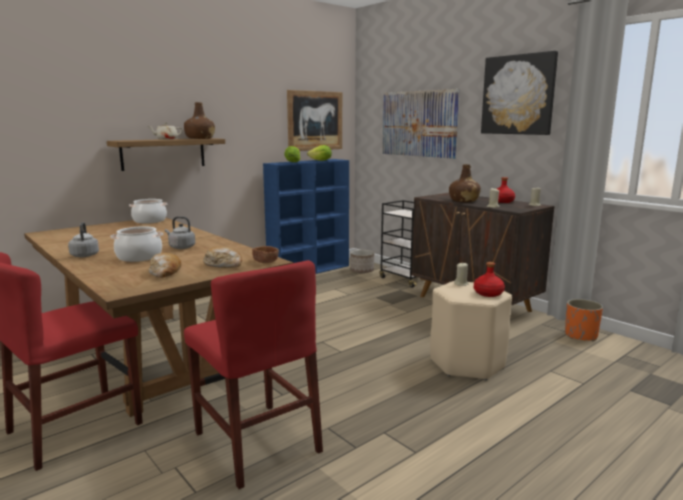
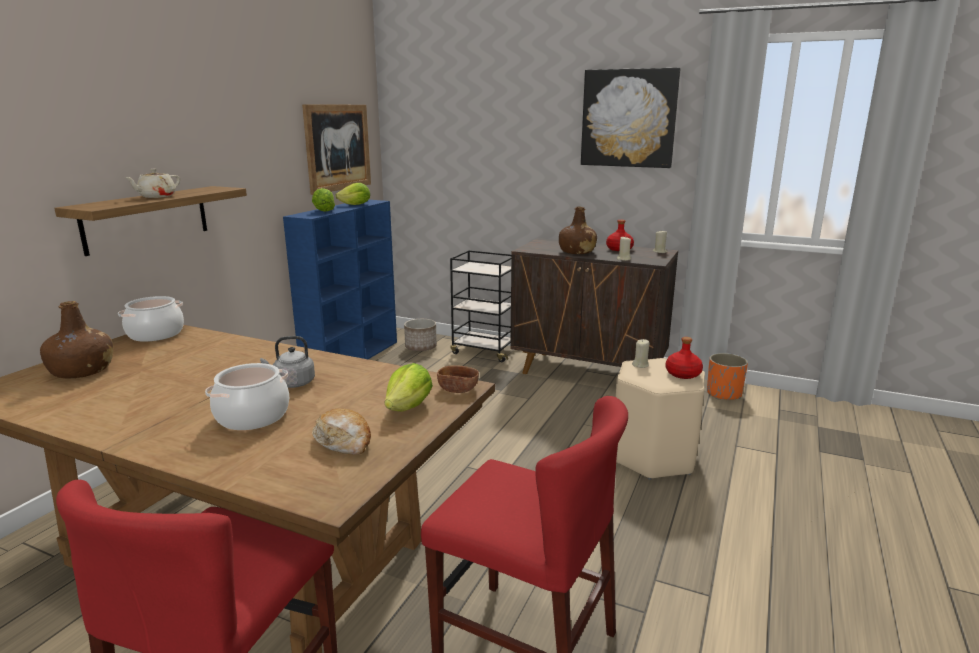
camera: 25 degrees left, 5 degrees up
grey kettle [68,222,99,257] -> none
brown bottle [184,102,215,139] -> brown bottle moved to [40,301,113,378]
bread [203,247,242,268] -> lettuce [385,363,433,411]
picture [382,89,460,159] -> none

